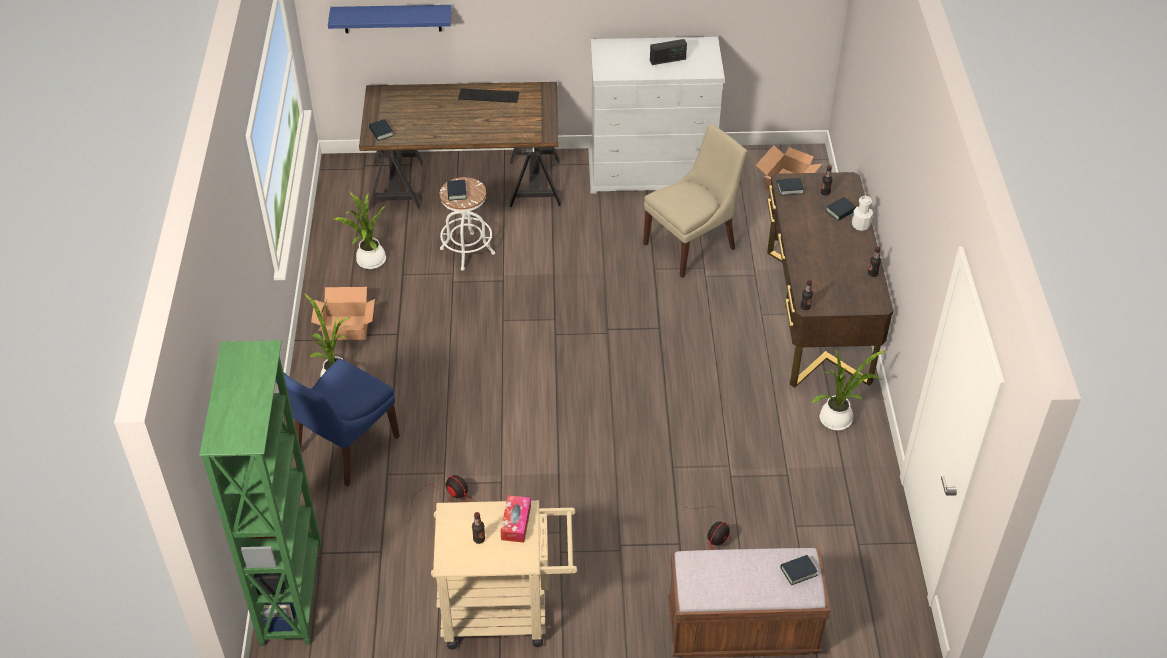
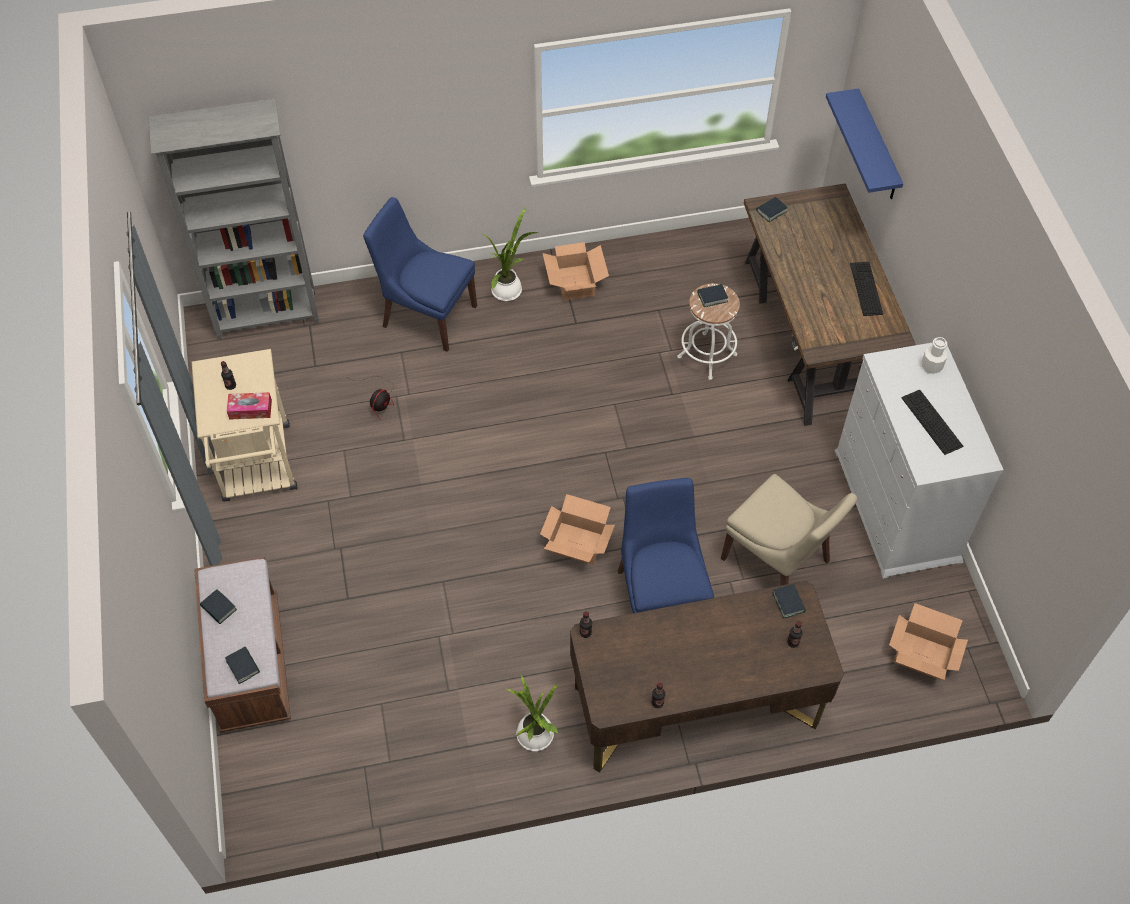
camera: 80 degrees right, 10 degrees up
green bookcase [199,340,322,646] -> grey bookcase [148,99,320,340]
potted plant [333,190,386,269] -> none
radio [650,39,687,65] -> keyboard [902,390,963,455]
fan [683,505,731,550] -> none
book [825,197,856,221] -> book moved to [200,590,237,624]
white bottle [852,196,873,231] -> white bottle moved to [922,337,947,374]
none -> cardboard box [540,494,615,565]
none -> blue chair [618,478,714,613]

